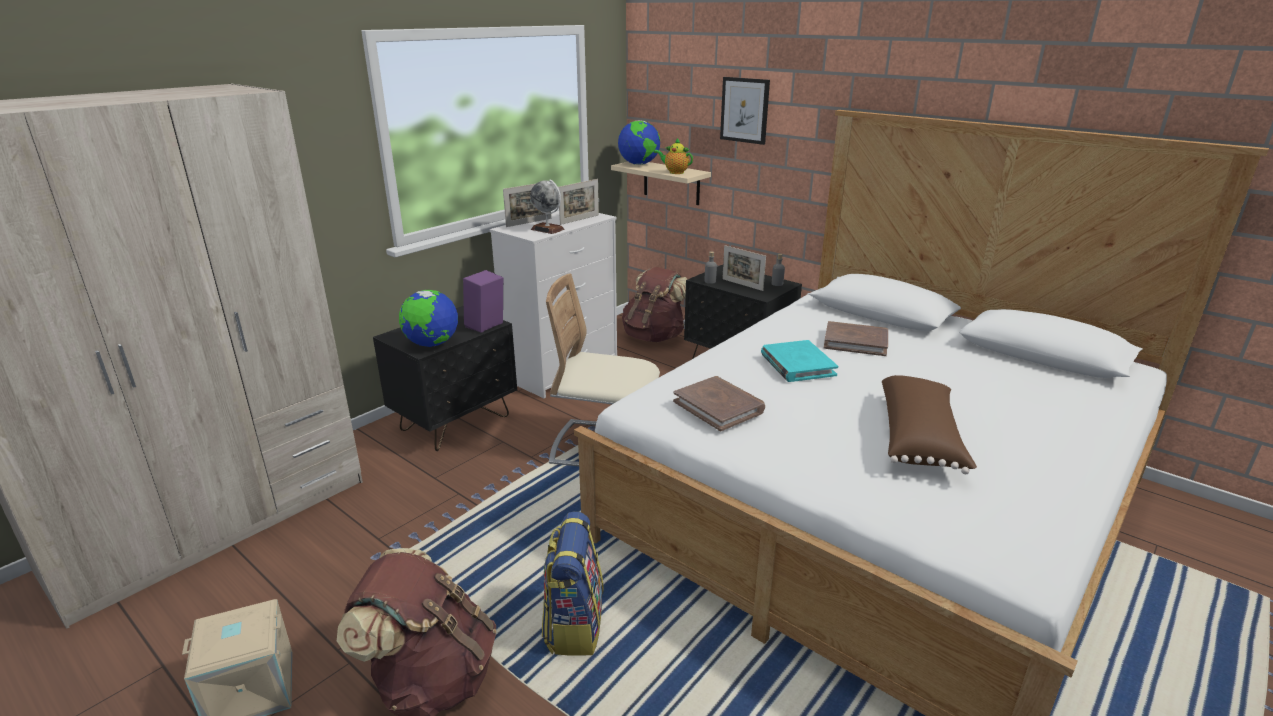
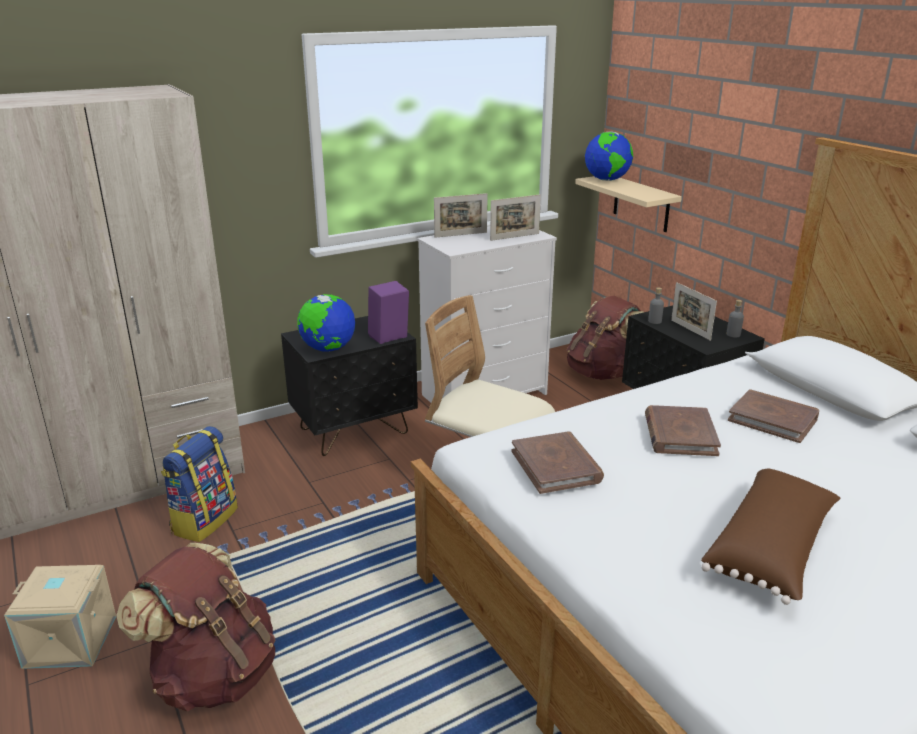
camera: 20 degrees right, 0 degrees up
globe [530,180,564,234] -> none
backpack [542,512,604,656] -> backpack moved to [161,426,238,542]
teapot [654,138,693,174] -> none
picture [720,77,770,145] -> none
turquoise book [761,340,838,382] -> brown book [645,405,721,456]

